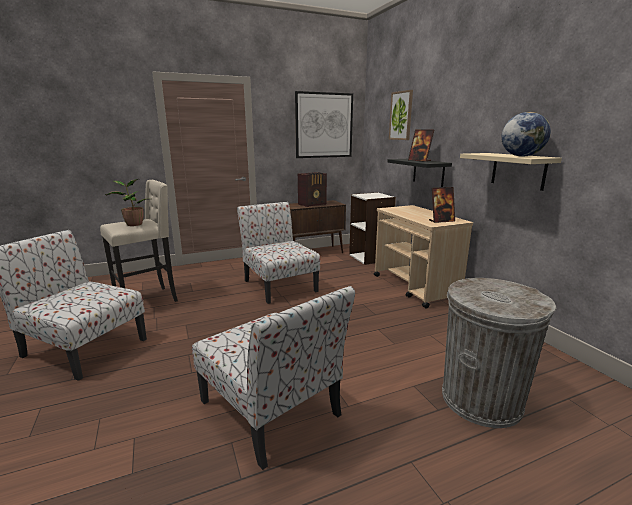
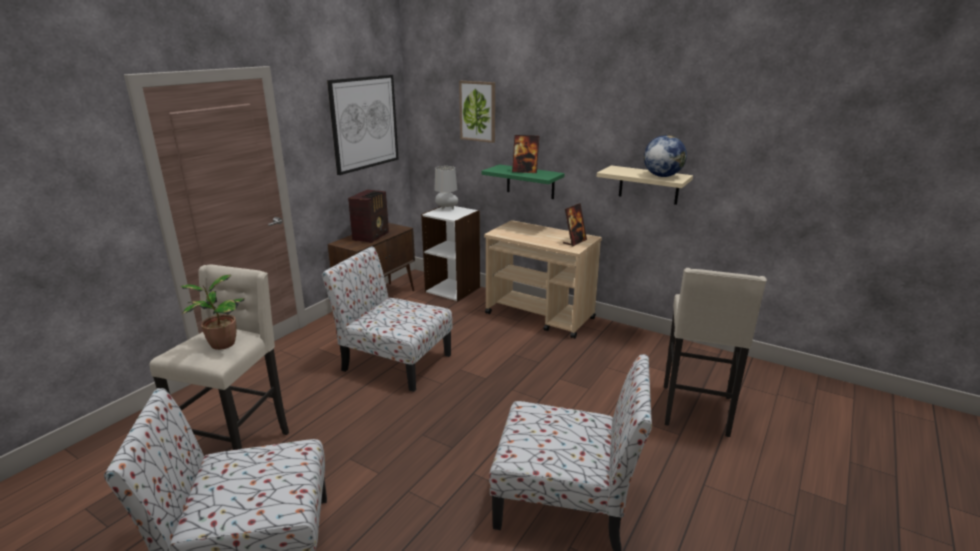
camera: 35 degrees left, 5 degrees up
black shelf [387,159,452,187] -> green shelf [482,164,565,199]
grey trash can [442,278,556,428] -> beige stool [664,268,767,437]
none -> grey table lamp [434,166,458,210]

